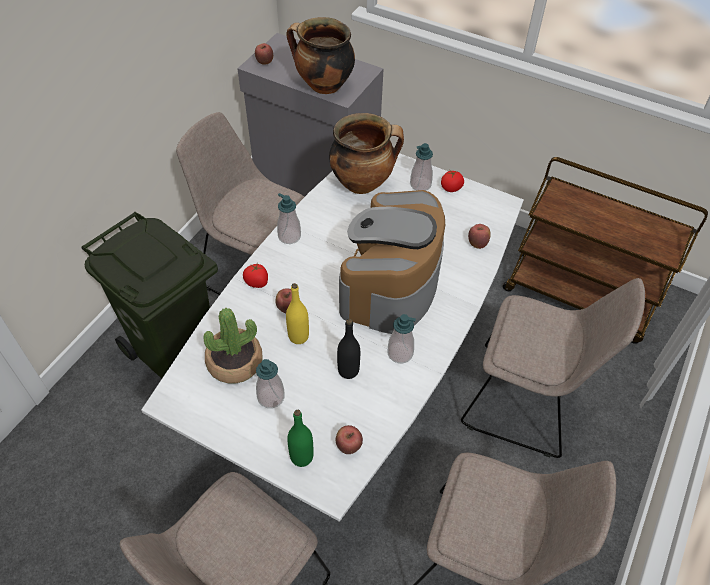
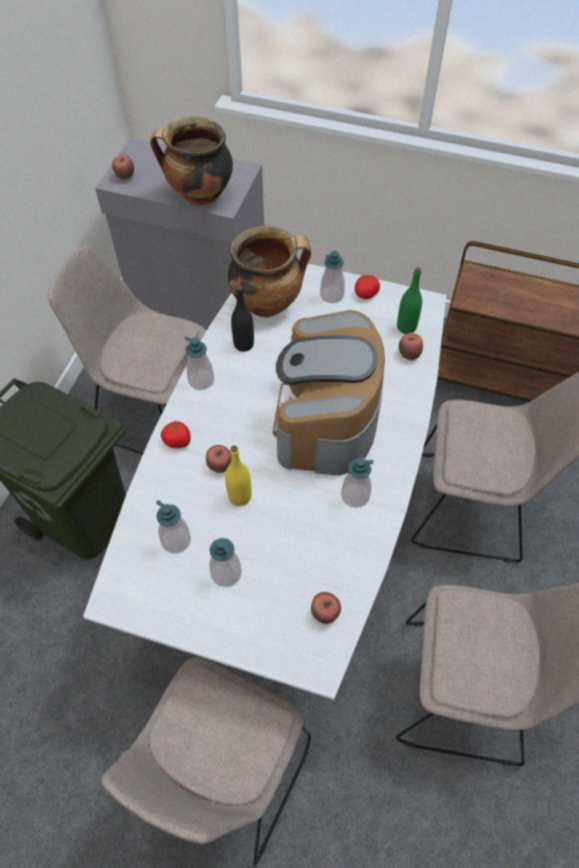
camera: 10 degrees left, 5 degrees up
potted plant [204,308,263,384] -> soap dispenser [156,500,191,554]
green bottle [287,410,314,467] -> green bottle moved to [397,267,422,334]
black bottle [337,319,360,379] -> black bottle moved to [231,285,254,352]

